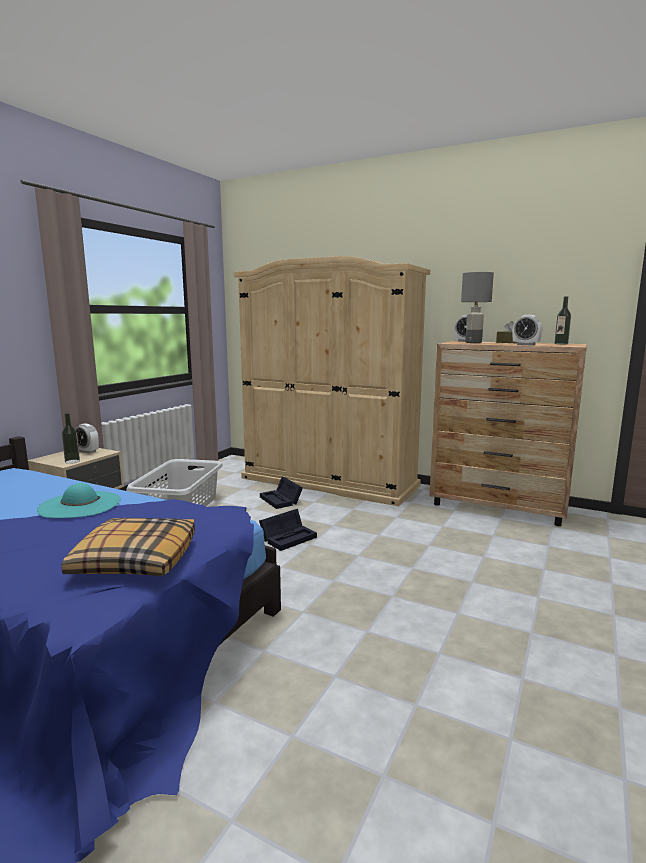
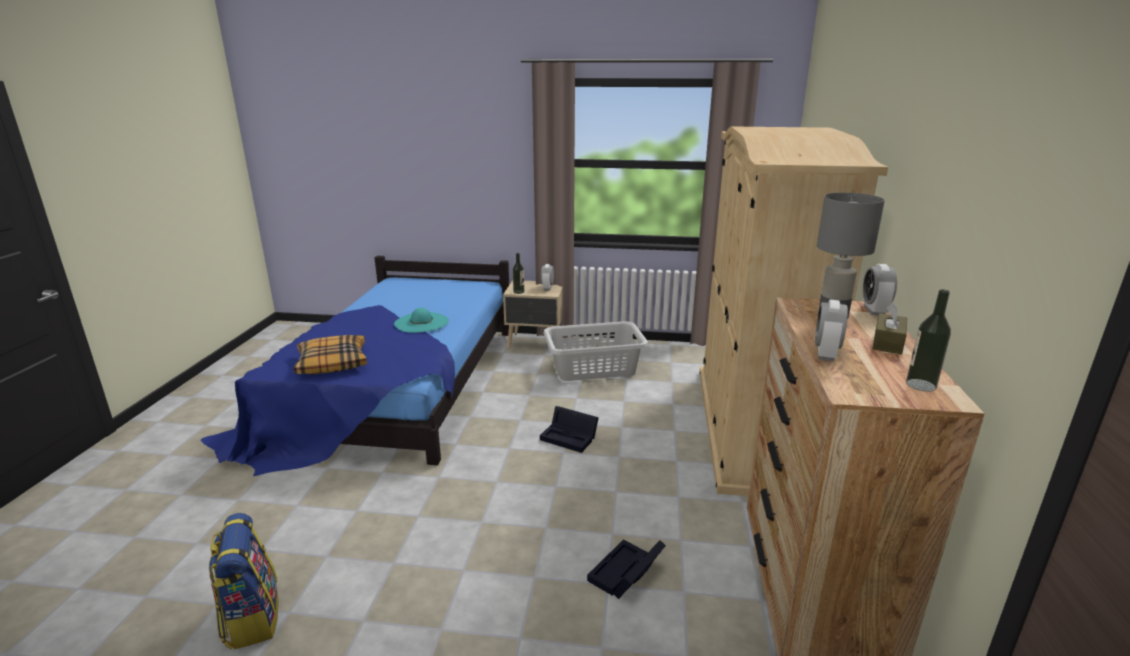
camera: 70 degrees right, 10 degrees up
black storage box [260,477,303,509] -> black storage box moved to [587,540,666,599]
none -> backpack [208,513,278,650]

